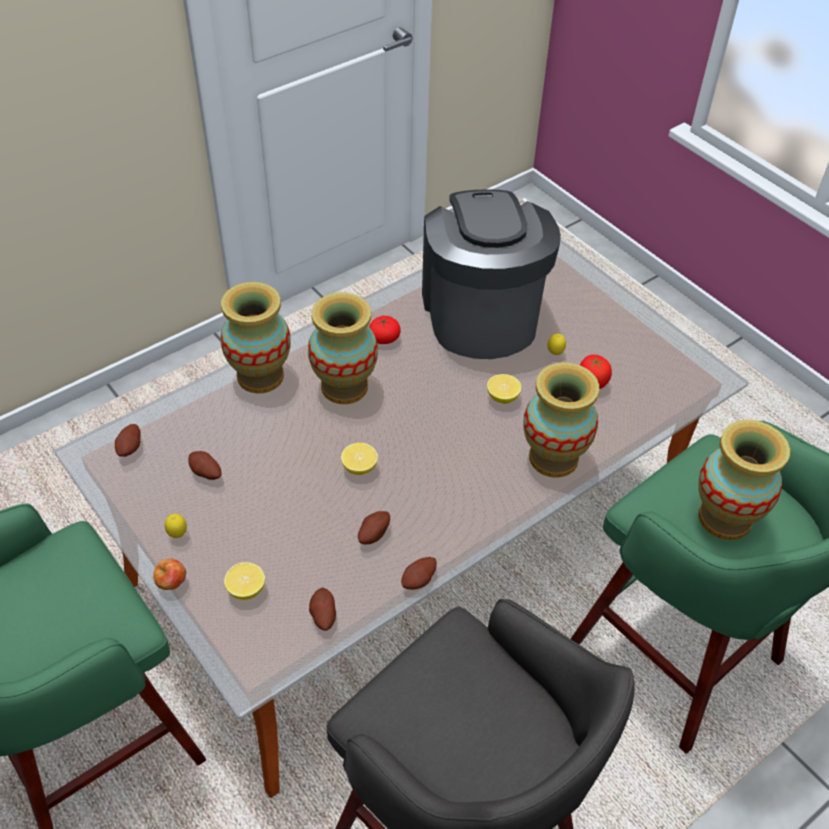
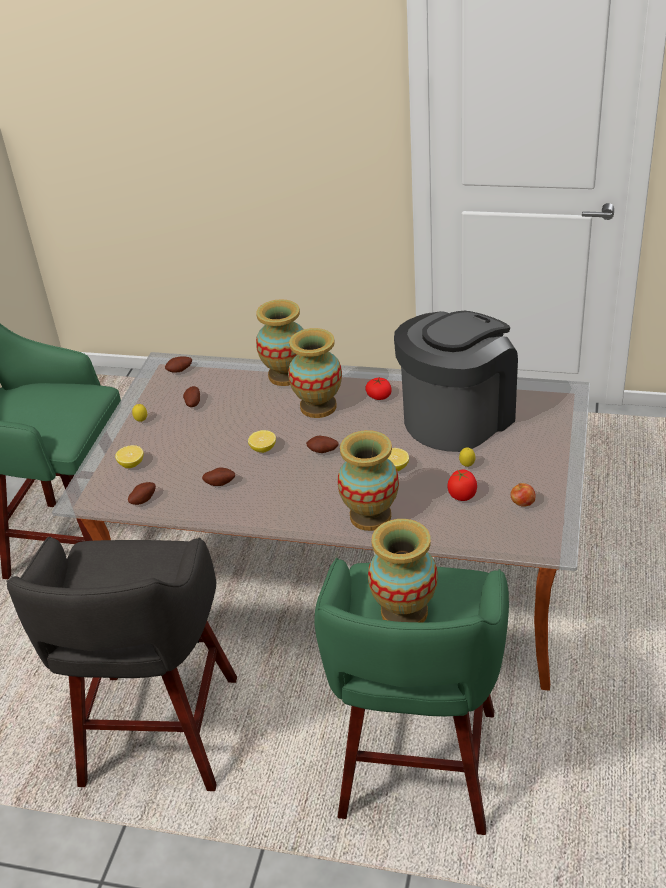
camera: 55 degrees right, 10 degrees down
apple [153,559,186,590] -> apple moved to [510,483,536,507]
potato [401,557,437,590] -> potato moved to [306,436,339,453]

